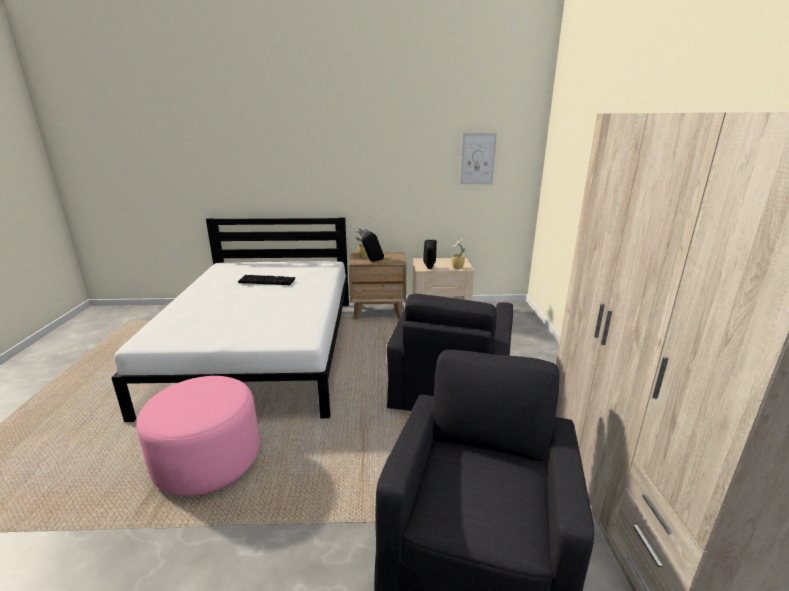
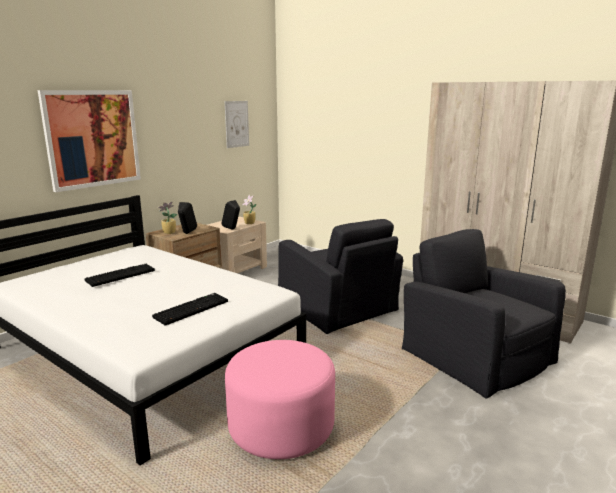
camera: 50 degrees left, 5 degrees down
none -> picture [38,90,141,192]
none -> keyboard [152,293,228,326]

